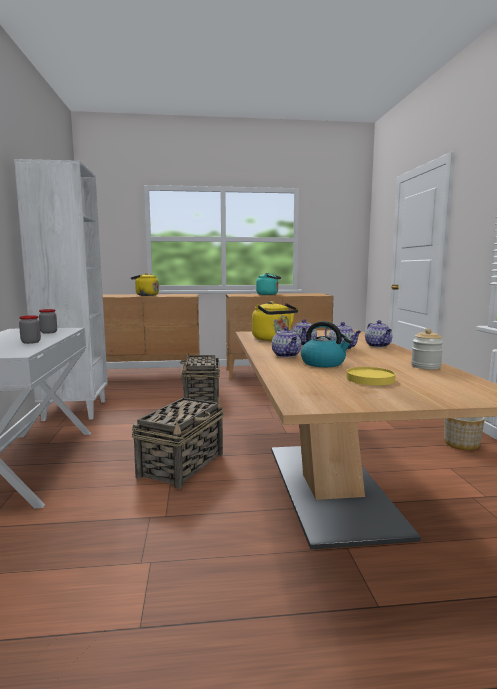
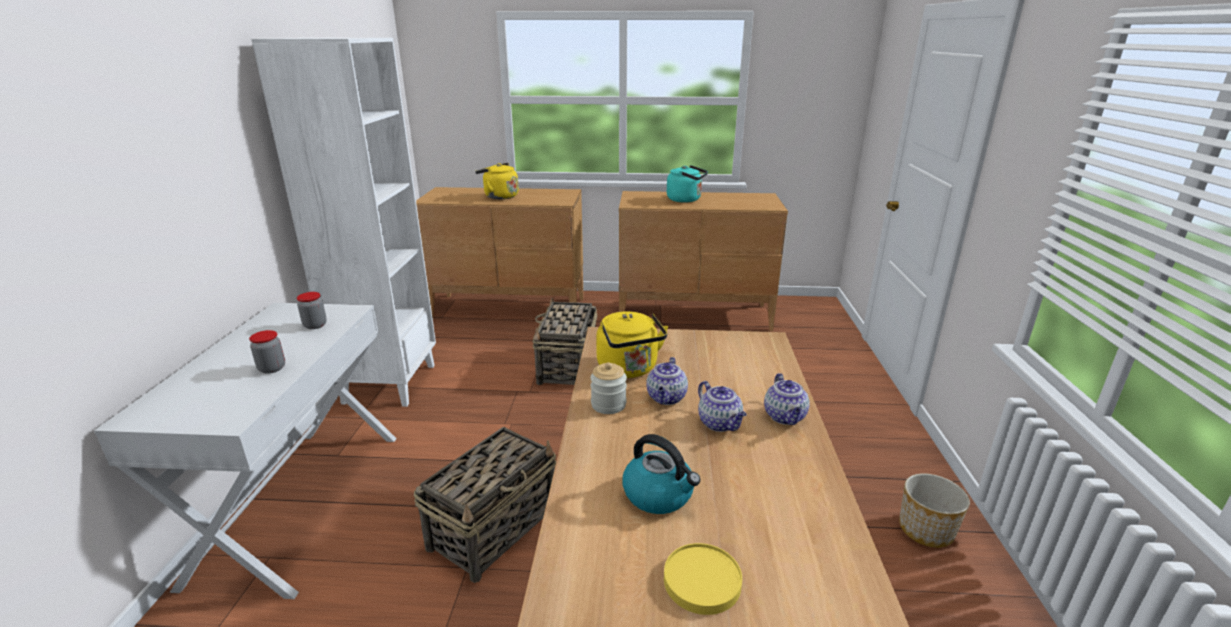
camera: 10 degrees right, 15 degrees up
teapot [271,327,301,357] -> none
jar [411,328,443,370] -> jar moved to [590,362,627,414]

